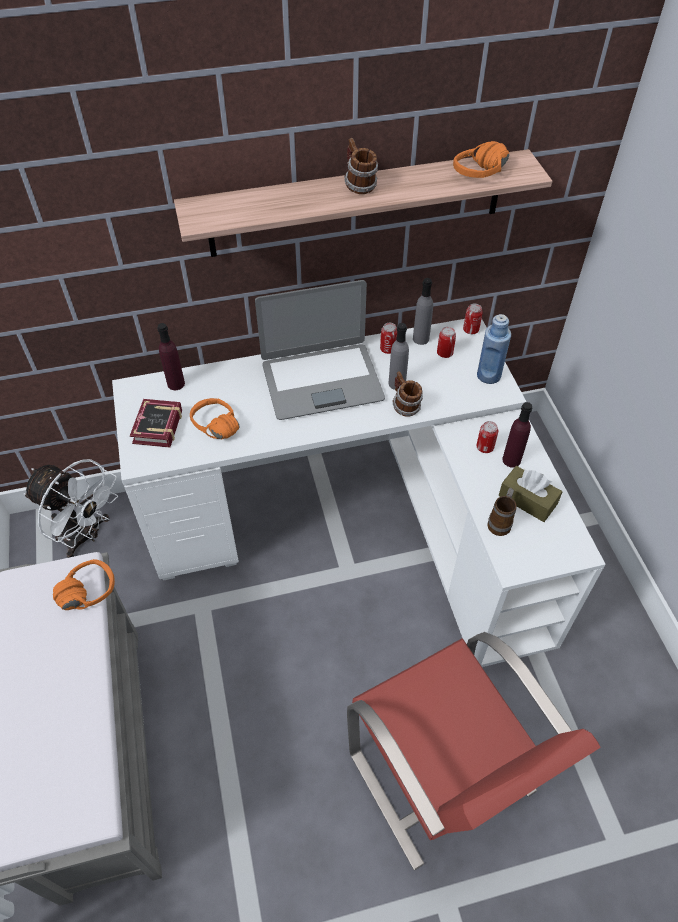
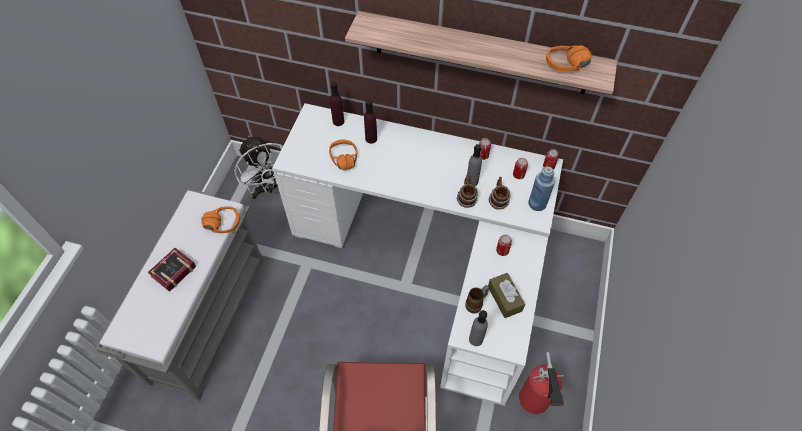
camera: 30 degrees right, 5 degrees up
book [130,399,182,448] -> book moved to [148,248,196,292]
laptop [255,280,385,420] -> none
mug [344,138,378,194] -> mug moved to [489,177,511,209]
grey bottle [413,278,433,345] -> grey bottle moved to [469,310,488,346]
purple bottle [502,402,532,468] -> purple bottle moved to [364,100,377,144]
none -> fire extinguisher [519,352,565,414]

